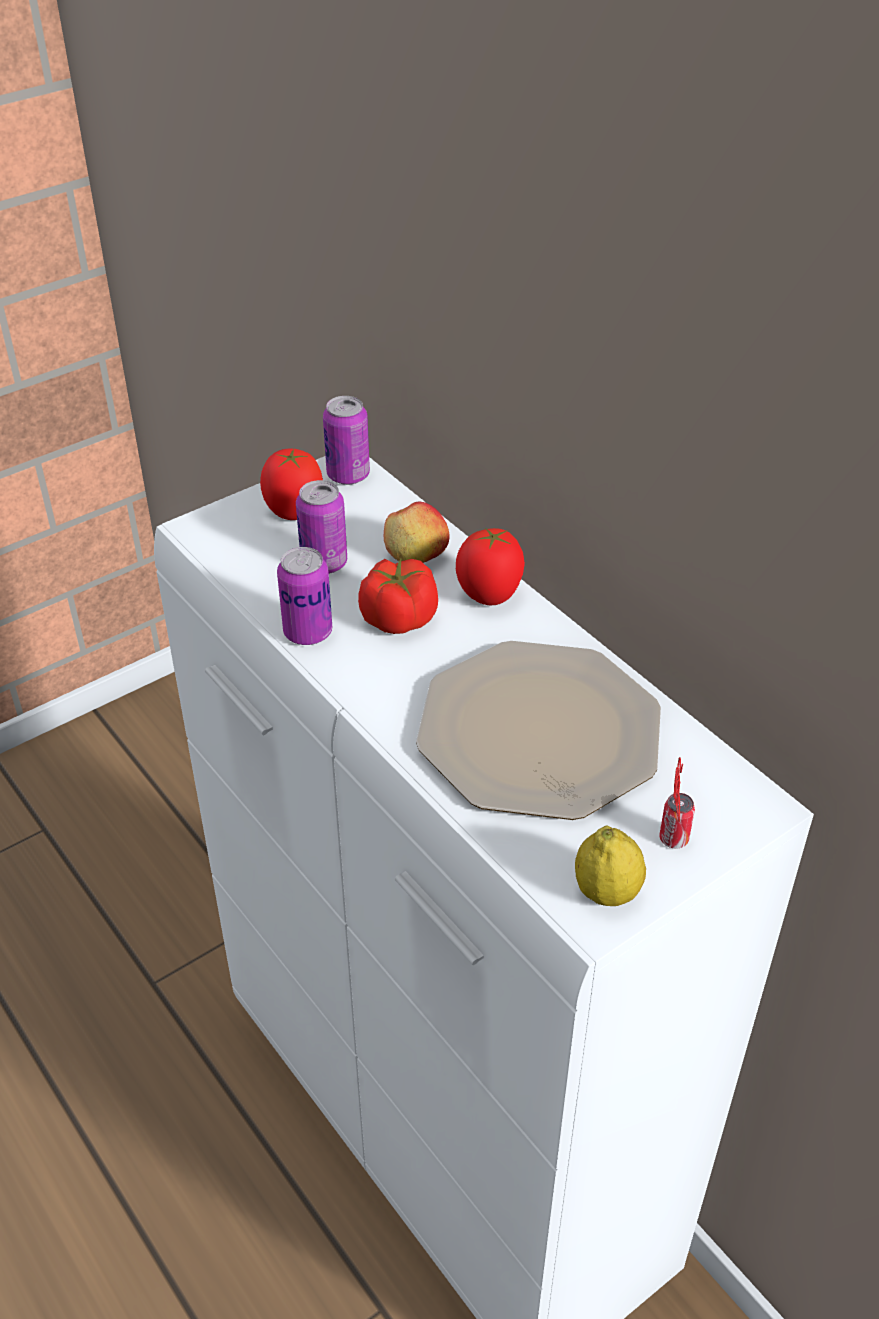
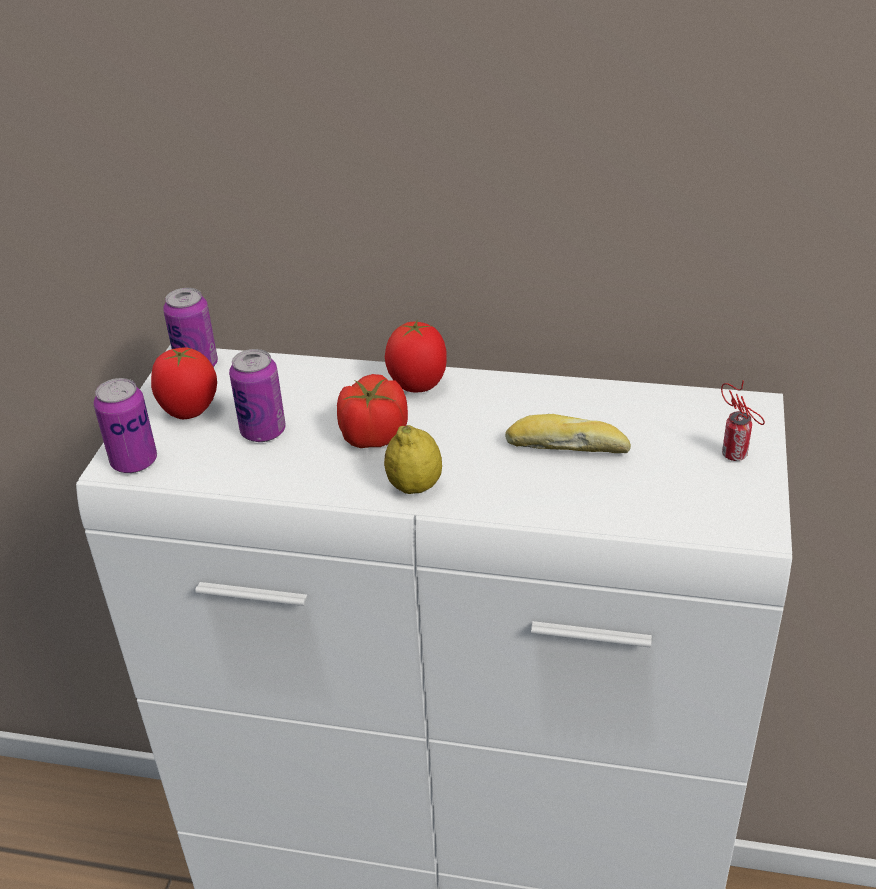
camera: 40 degrees left, 5 degrees down
can [277,547,332,645] -> can moved to [94,378,157,473]
apple [384,502,450,563] -> none
plate [416,641,661,820] -> bread [505,414,631,453]
lemon [575,825,646,906] -> lemon moved to [384,425,442,494]

